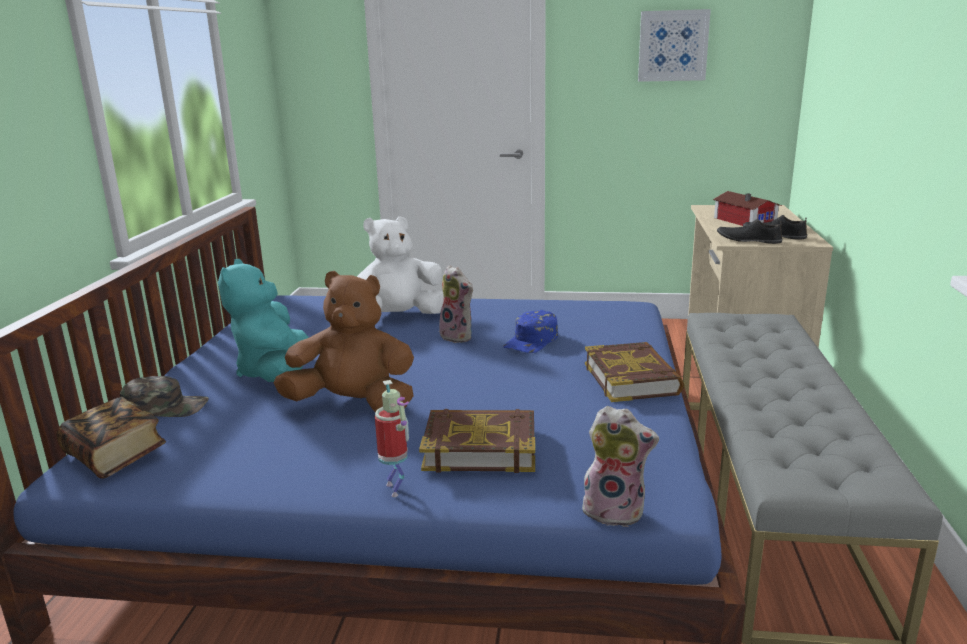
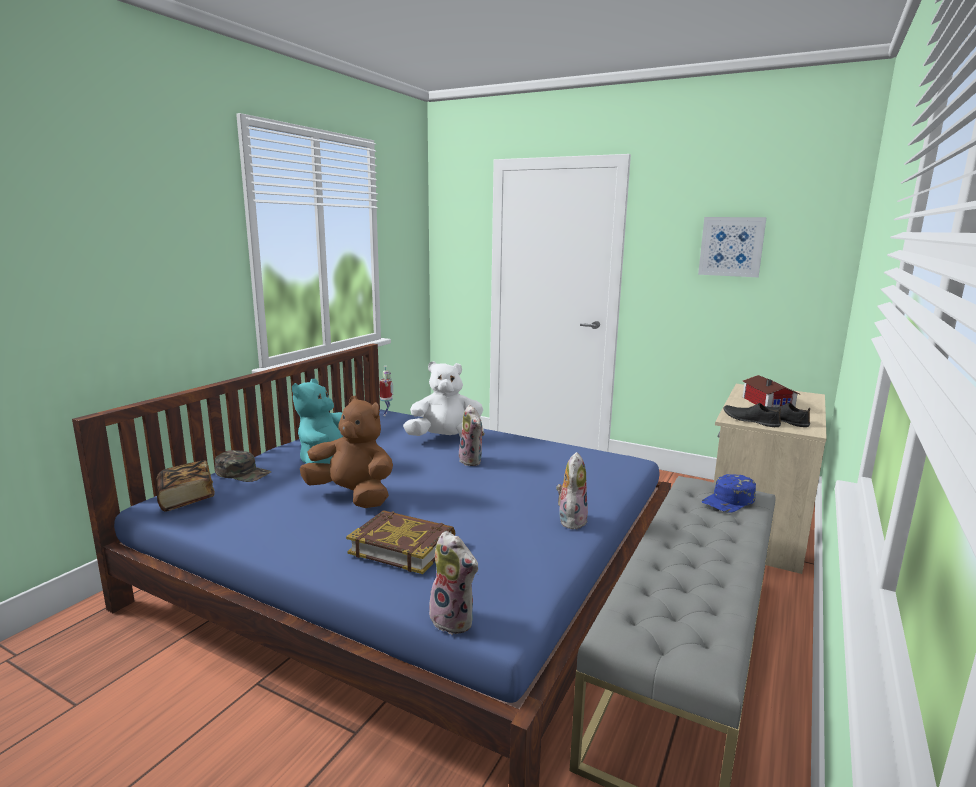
camera: 20 degrees right, 5 degrees down
toy robot [375,380,409,497] -> toy robot moved to [379,366,393,416]
blue cap [503,310,558,353] -> blue cap moved to [702,474,756,513]
book [585,342,685,402] -> plush toy [556,452,588,529]

